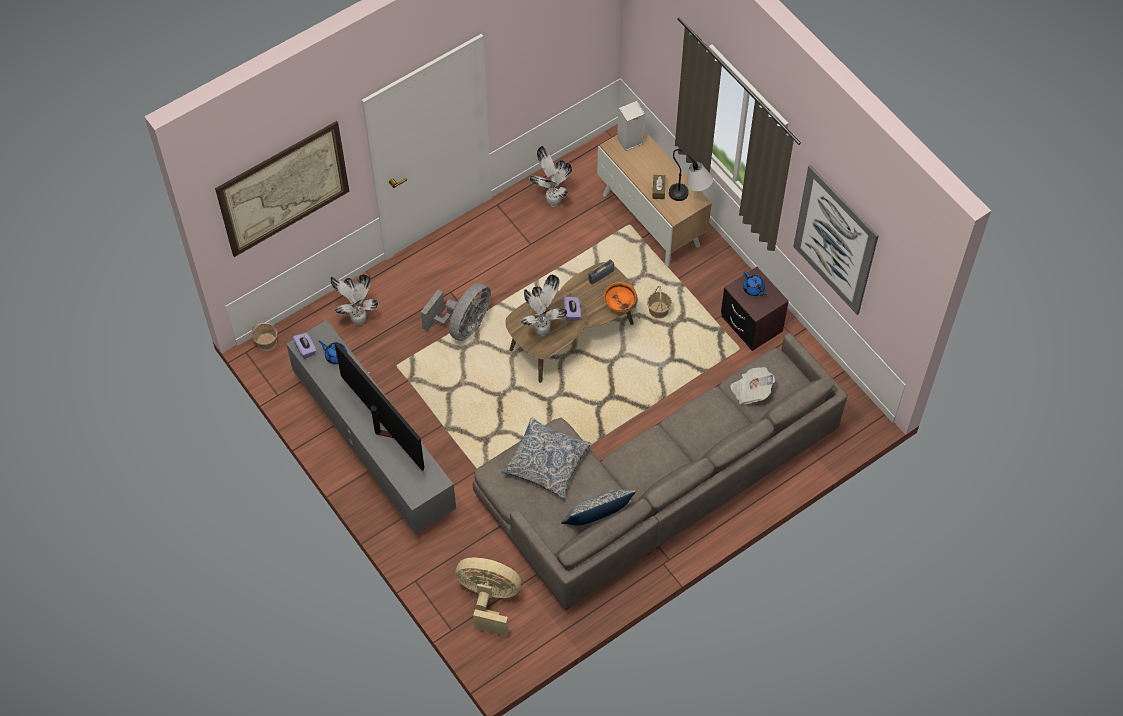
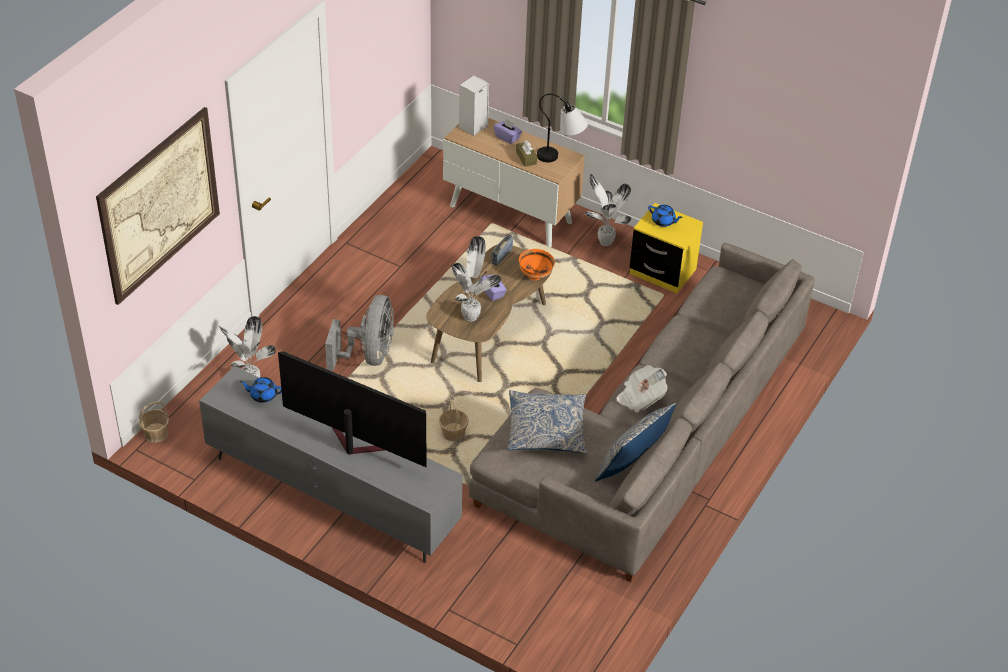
camera: 25 degrees left, 15 degrees down
purple tissue box [293,333,316,359] -> purple tissue box moved to [494,119,522,144]
beige fan [455,558,521,636] -> none
potted plant [529,146,572,207] -> potted plant moved to [585,174,631,246]
basket [647,286,672,319] -> basket moved to [439,400,469,441]
brown nightstand [721,267,789,351] -> yellow nightstand [629,203,703,293]
newspaper [730,367,775,404] -> newspaper moved to [616,365,668,413]
picture [793,165,879,315] -> none

